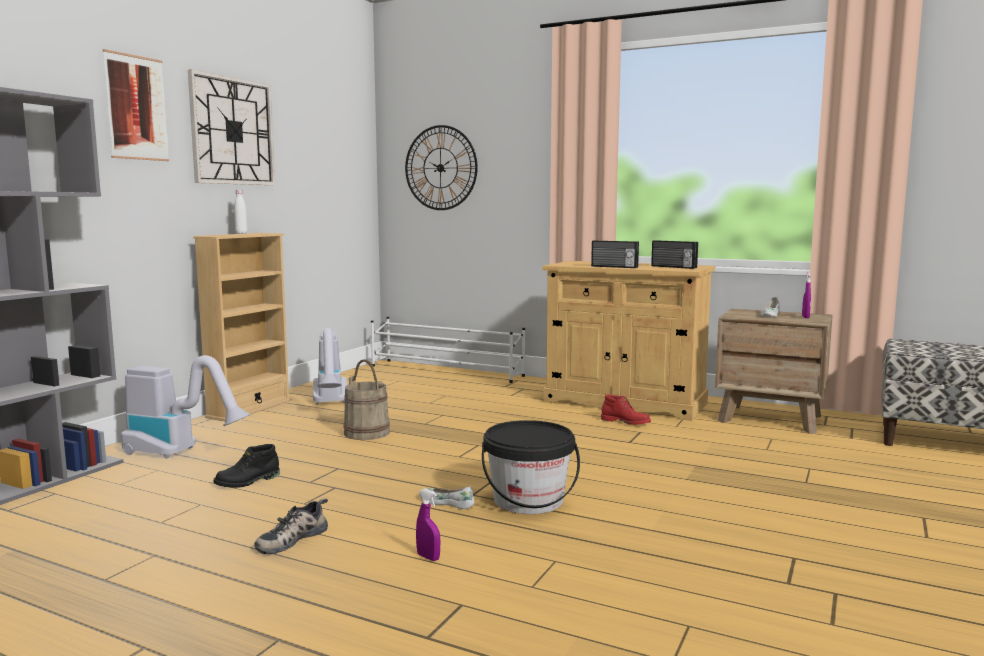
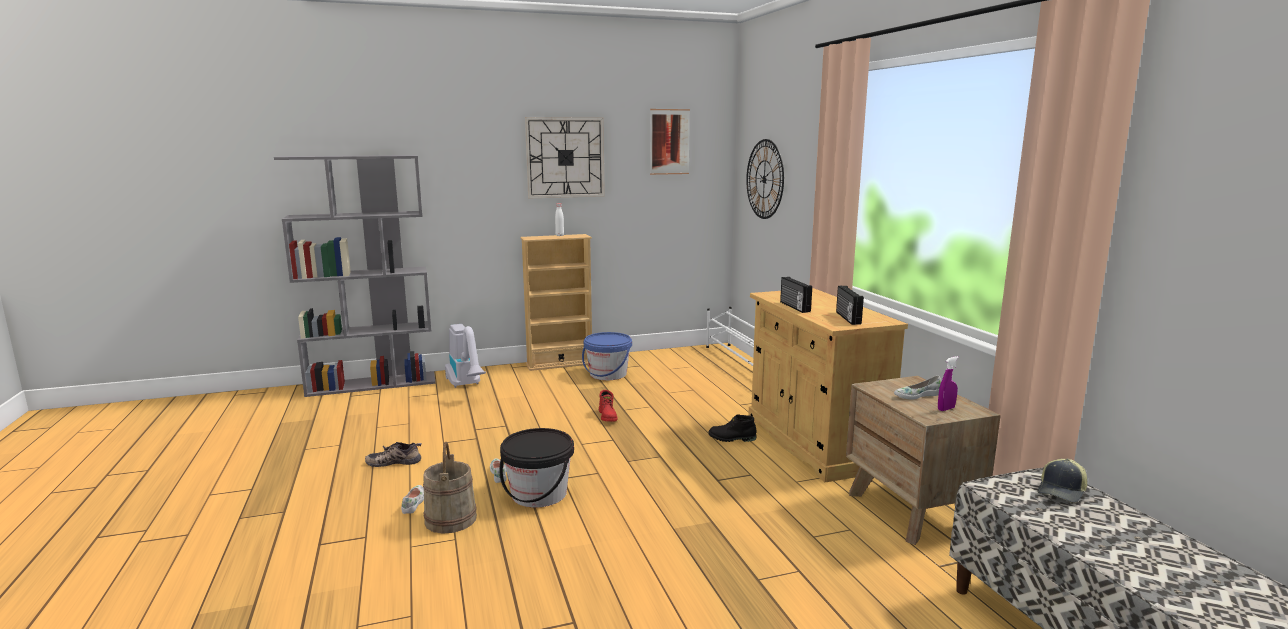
camera: 45 degrees right, 5 degrees up
picture [103,49,169,161] -> picture moved to [650,109,690,175]
black boot [214,444,280,488] -> black boot moved to [708,414,757,442]
vacuum cleaner [313,328,347,405] -> blue bucket [582,332,632,380]
beige bucket [343,359,390,440] -> beige bucket moved to [423,442,477,534]
purple spray bottle [416,488,440,561] -> white shoe [401,485,424,514]
red boot [601,394,651,425] -> red boot moved to [599,390,618,422]
none -> cap [1038,459,1087,503]

